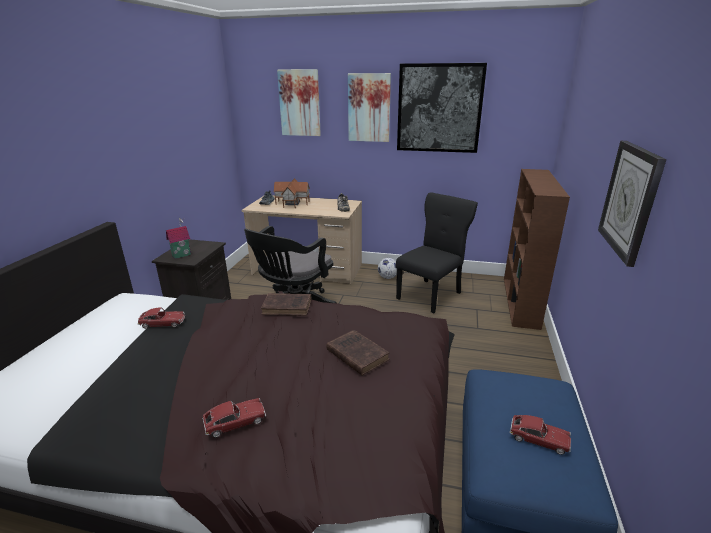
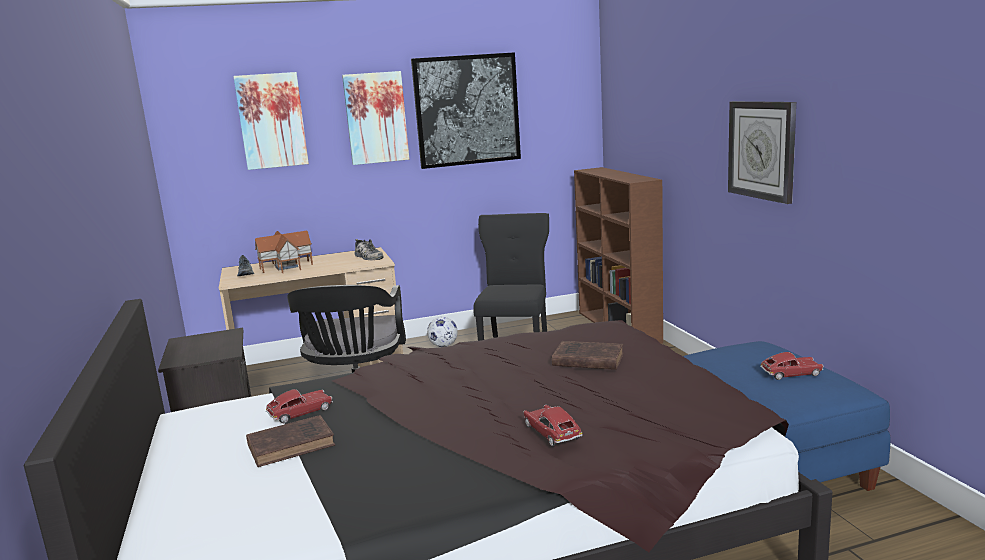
camera: 30 degrees left, 10 degrees down
toy house [166,218,191,259] -> none
toy car [203,398,266,438] -> toy car turned 60 degrees counterclockwise [523,405,582,447]
brown book [261,293,311,316] -> brown book moved to [246,415,335,467]

